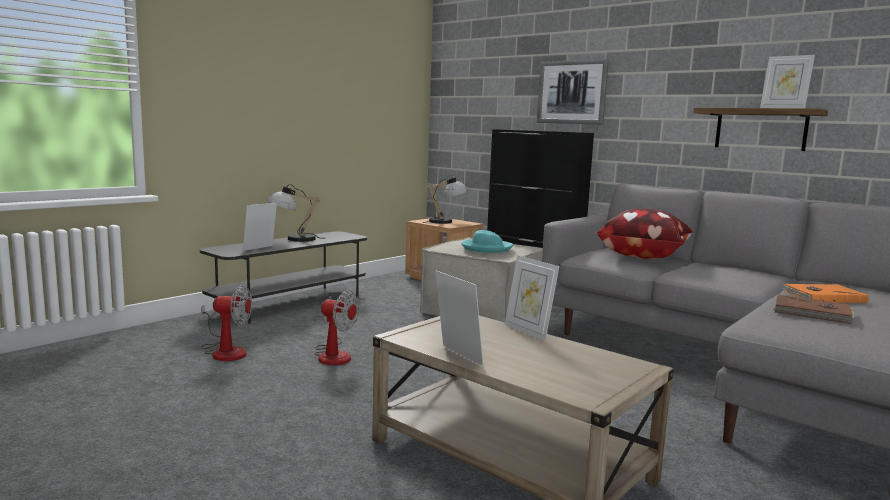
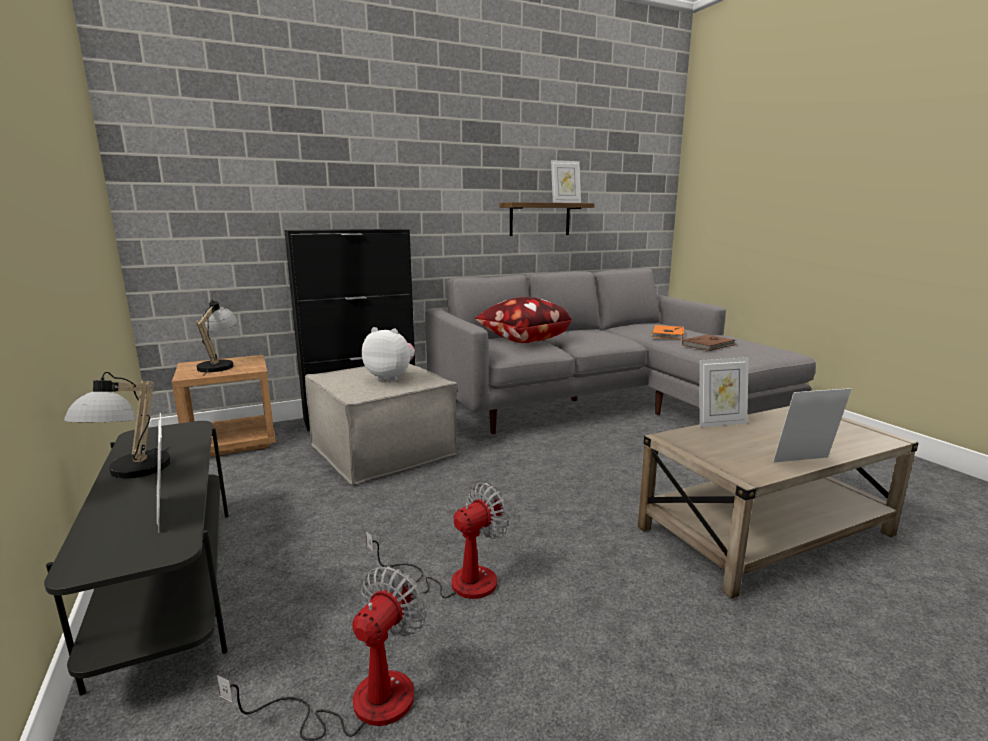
camera: 65 degrees left, 5 degrees up
turquoise hat [462,230,514,253] -> plush toy [362,327,415,381]
picture [537,59,609,125] -> none

